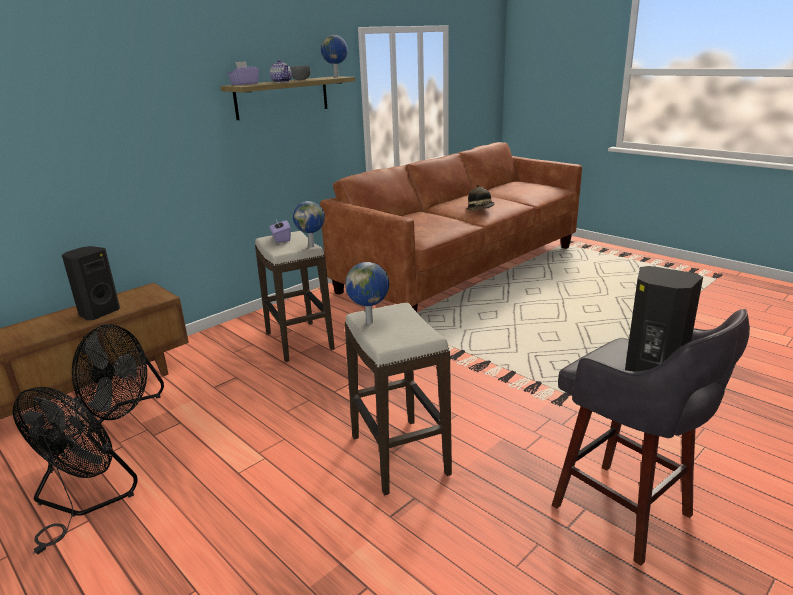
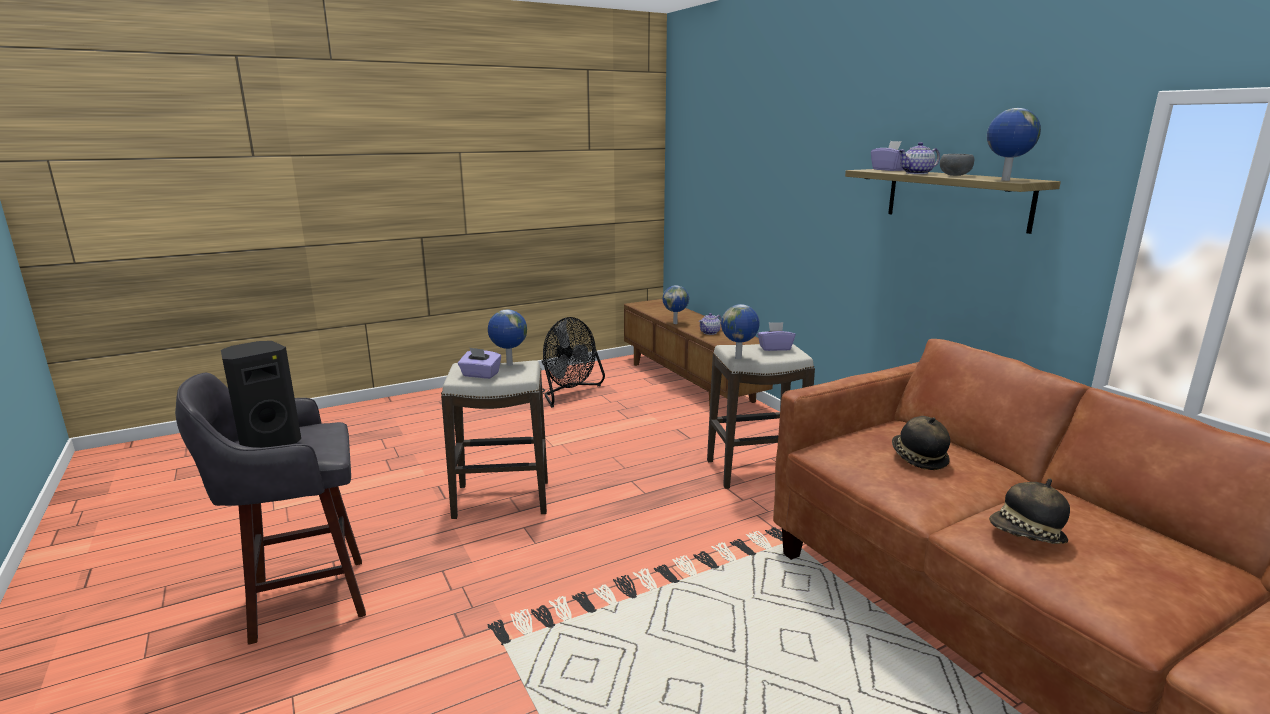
camera: 105 degrees right, 5 degrees down
black fan [61,324,164,453] -> none
black speaker [62,246,120,320] -> teapot [699,313,722,335]
none -> purple tissue box [458,347,501,379]
none -> globe [663,285,689,324]
none -> hat [892,416,950,470]

